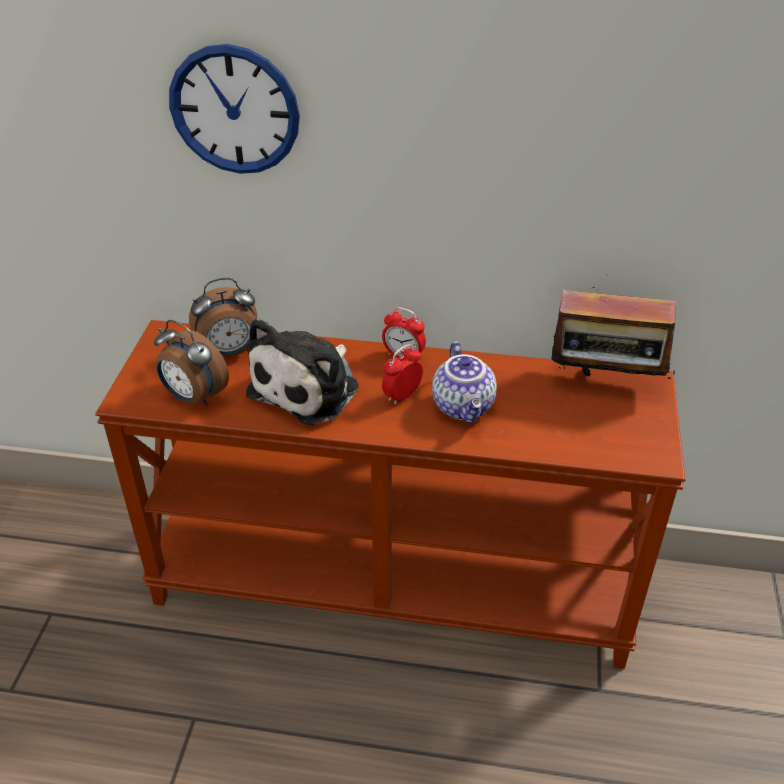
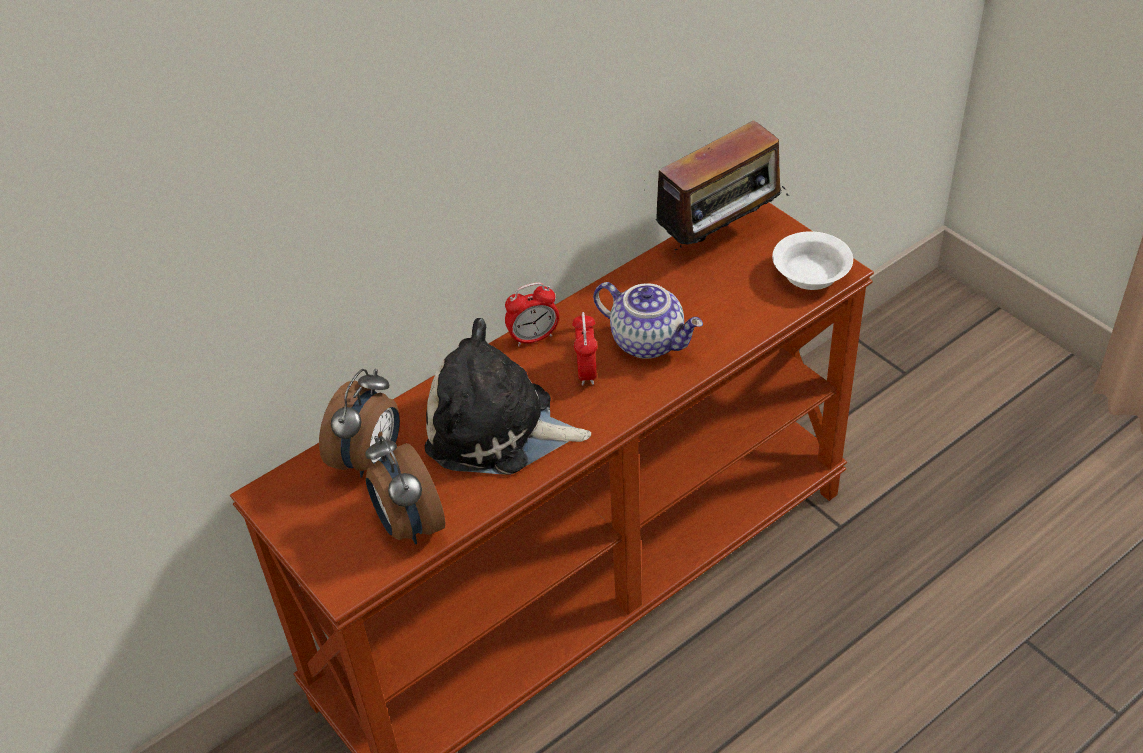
camera: 45 degrees left, 5 degrees up
alarm clock [154,320,229,406] -> alarm clock turned 75 degrees clockwise [365,436,446,544]
wall clock [169,44,300,174] -> none
plush toy [246,318,359,425] -> plush toy turned 120 degrees clockwise [425,318,591,475]
none -> white bowl [772,231,853,290]

